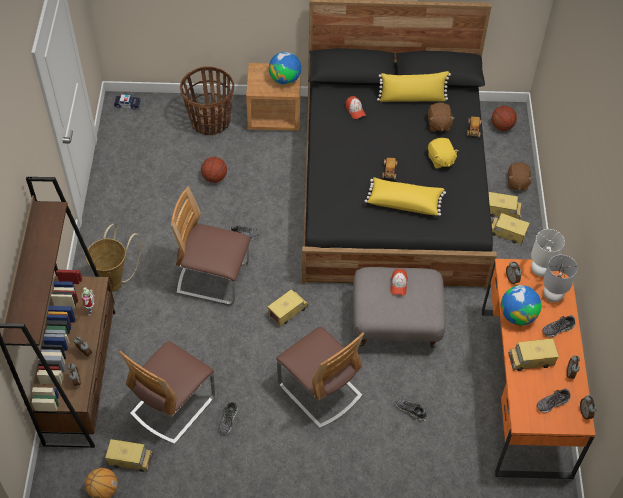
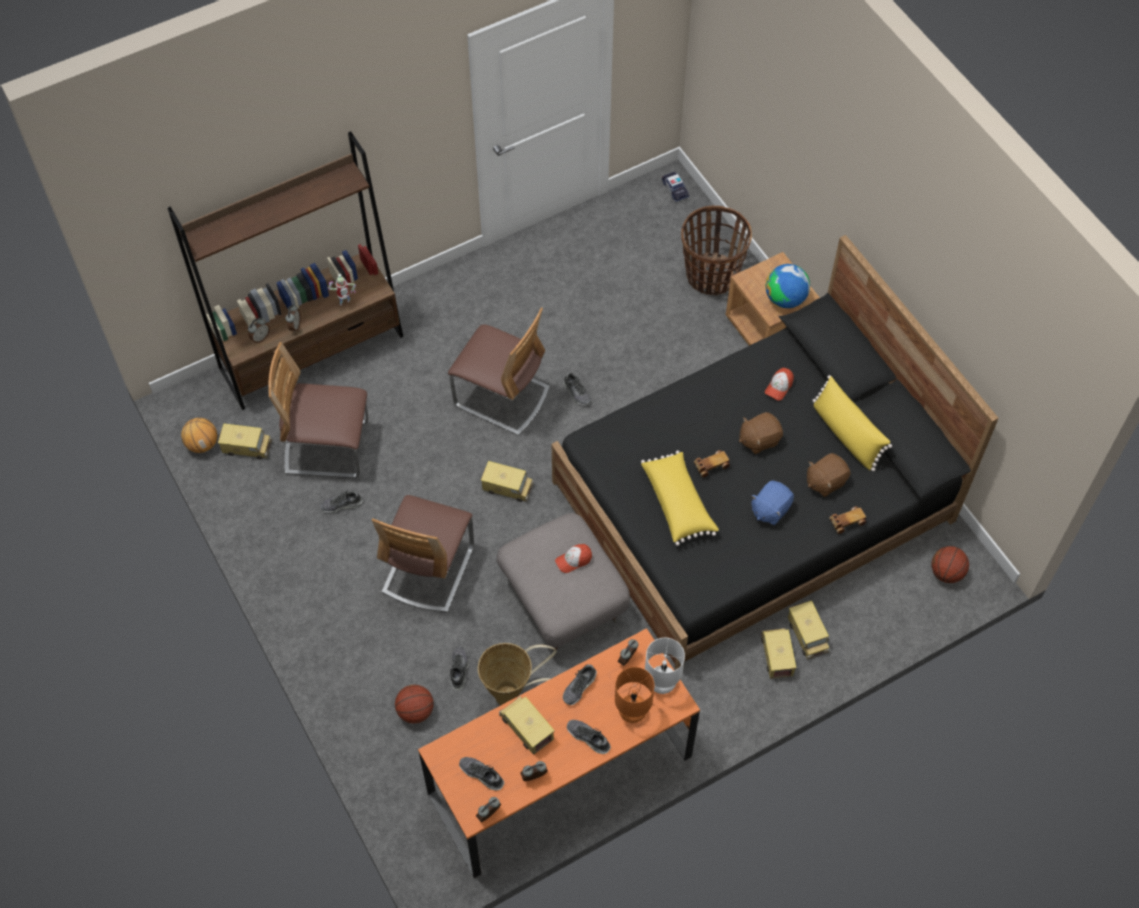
camera: 60 degrees right, 5 degrees up
basket [86,224,141,292] -> basket moved to [478,643,556,705]
toy truck [105,439,153,472] -> toy truck turned 60 degrees counterclockwise [218,423,272,459]
chair [171,186,250,305] -> chair turned 135 degrees clockwise [448,307,550,435]
basketball [201,157,227,183] -> basketball moved to [395,685,434,723]
yellow plush toy [428,138,459,169] -> blue plush toy [751,480,794,525]
globe [501,285,541,325] -> shoe [563,664,597,705]
brown plush toy [508,163,533,191] -> brown plush toy moved to [739,412,783,454]
grey table lamp [543,255,578,303] -> orange table lamp [615,667,654,723]

